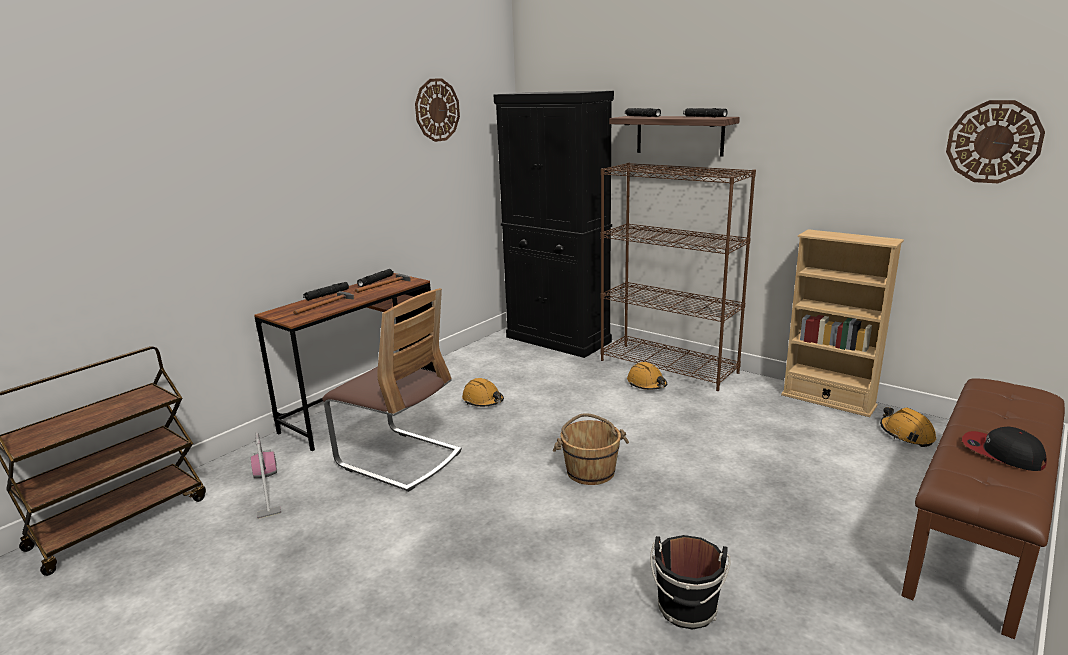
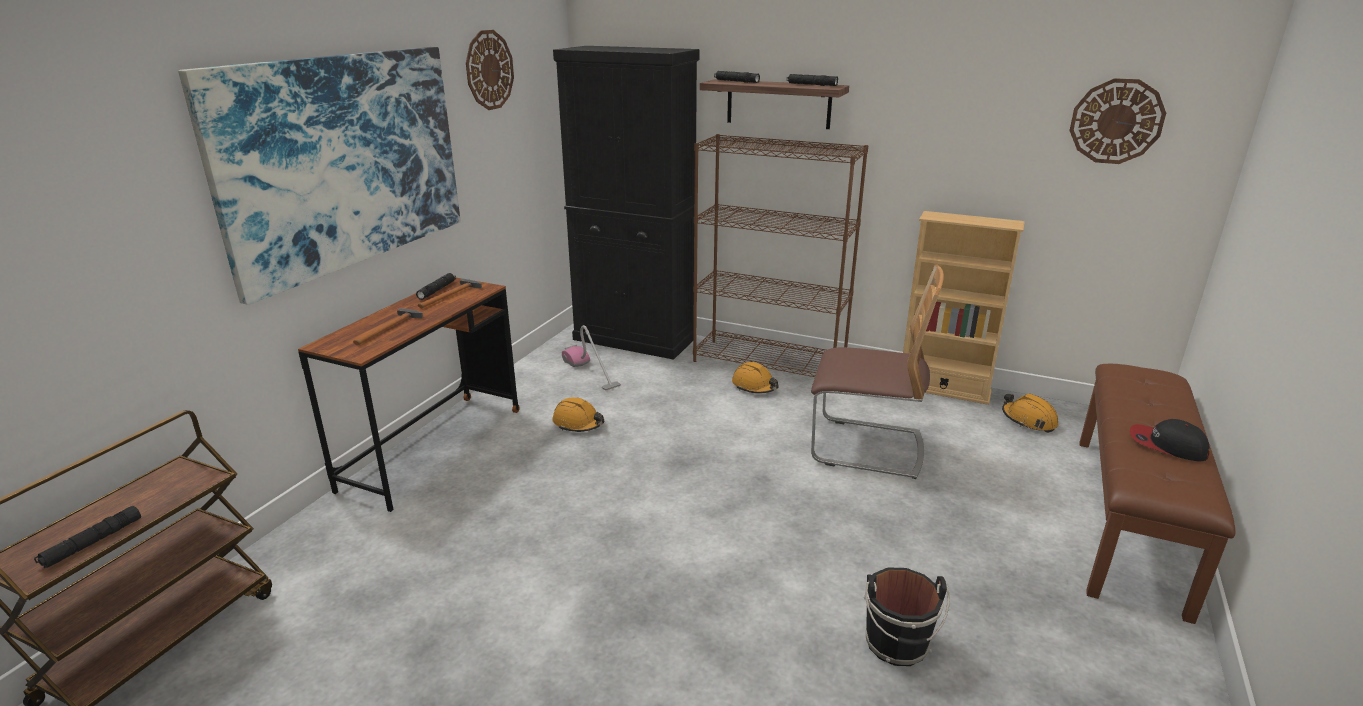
camera: 15 degrees left, 5 degrees up
vacuum cleaner [251,432,281,519] -> vacuum cleaner moved to [562,325,621,391]
black flashlight [303,282,349,301] -> black flashlight moved to [34,506,141,568]
chair [322,288,462,492] -> chair moved to [811,264,944,479]
brown bucket [553,413,629,485] -> none
none -> picture [178,47,461,305]

